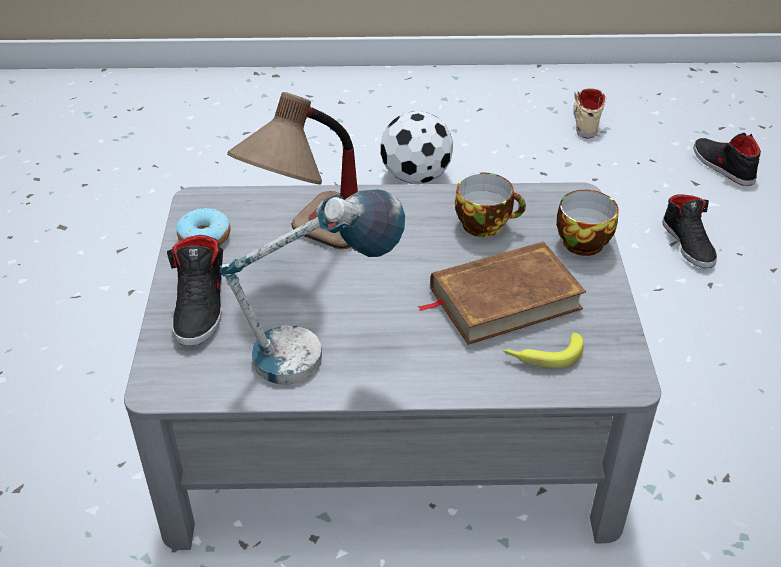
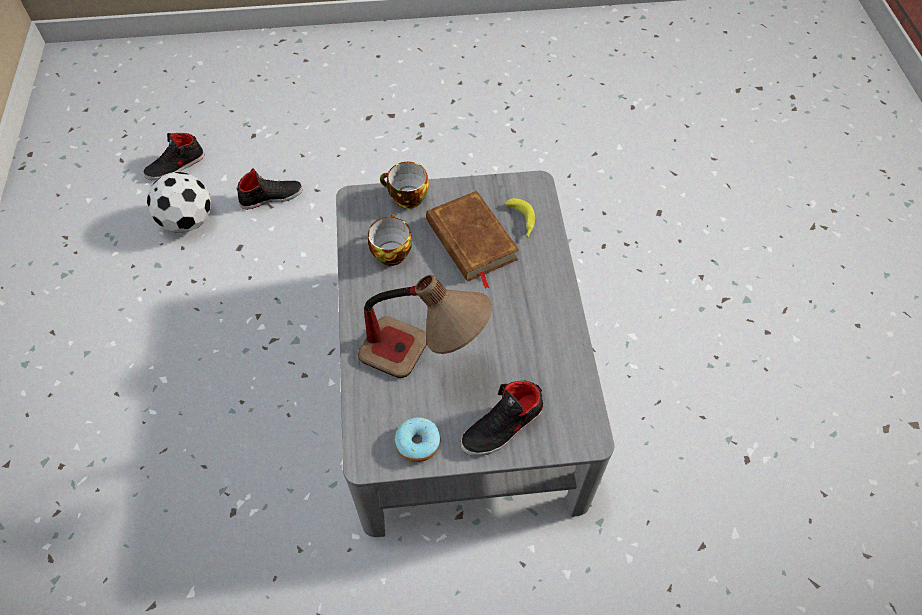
camera: 95 degrees left, 15 degrees up
black shoe [167,235,223,346] -> black shoe turned 150 degrees clockwise [460,381,543,456]
table lamp [220,189,405,384] -> none
football [381,111,453,184] -> football moved to [147,172,211,233]
beige shoe [573,88,608,138] -> none

